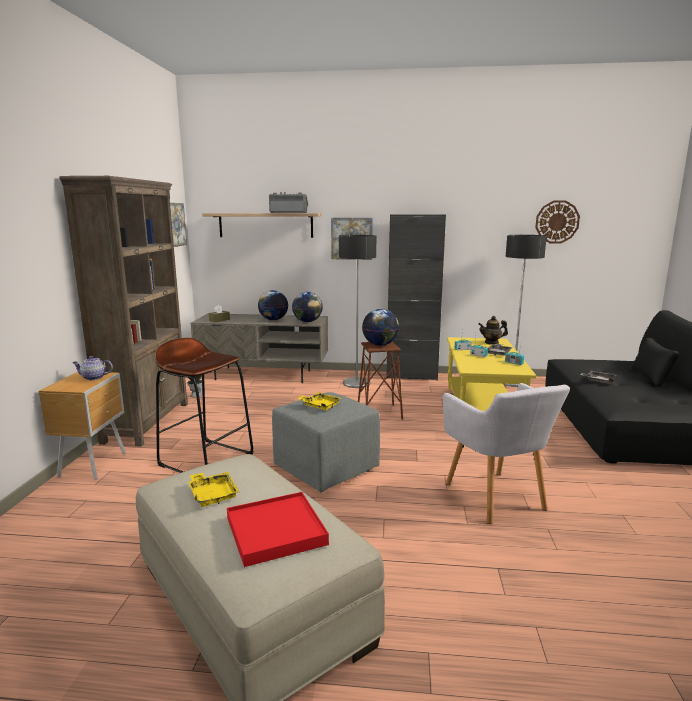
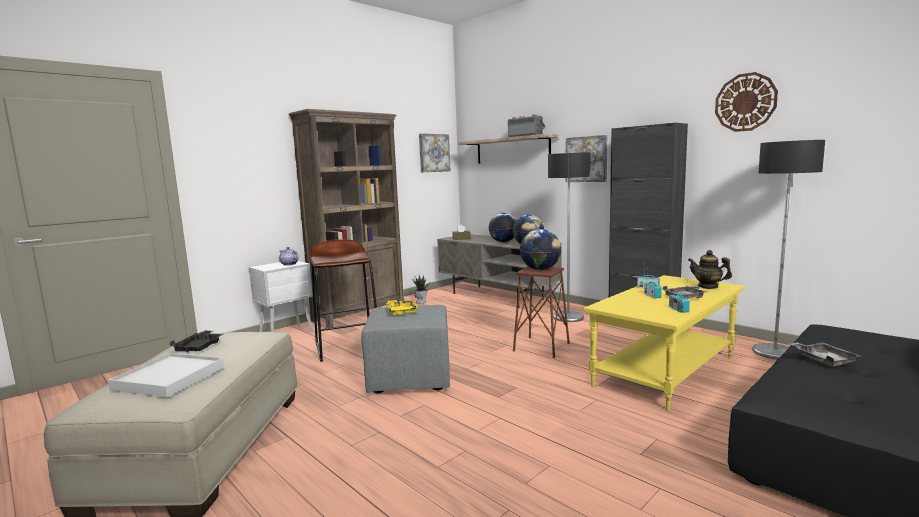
camera: 40 degrees right, 5 degrees down
brown nightstand [39,372,126,480] -> white nightstand [249,261,313,332]
yellow tray [188,472,239,507] -> black tray [169,330,223,353]
red tray [227,492,329,567] -> white tray [108,353,224,398]
grey armchair [443,383,570,524] -> none
wall clock [535,200,580,243] -> wall clock moved to [715,72,778,132]

